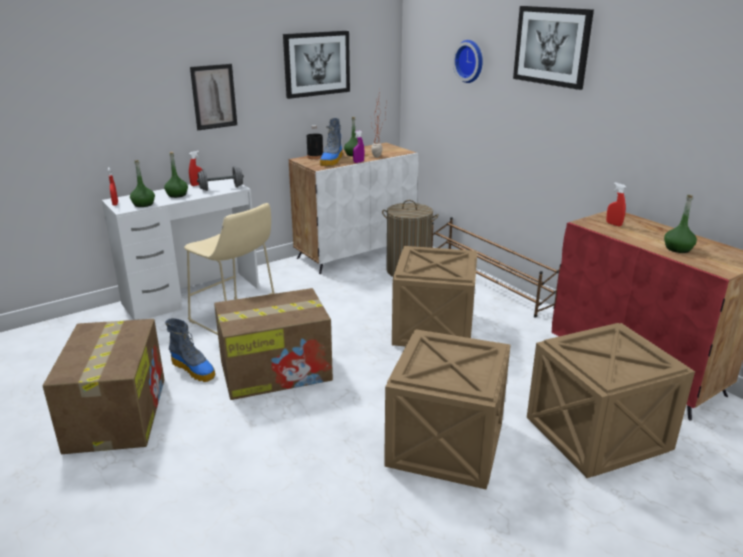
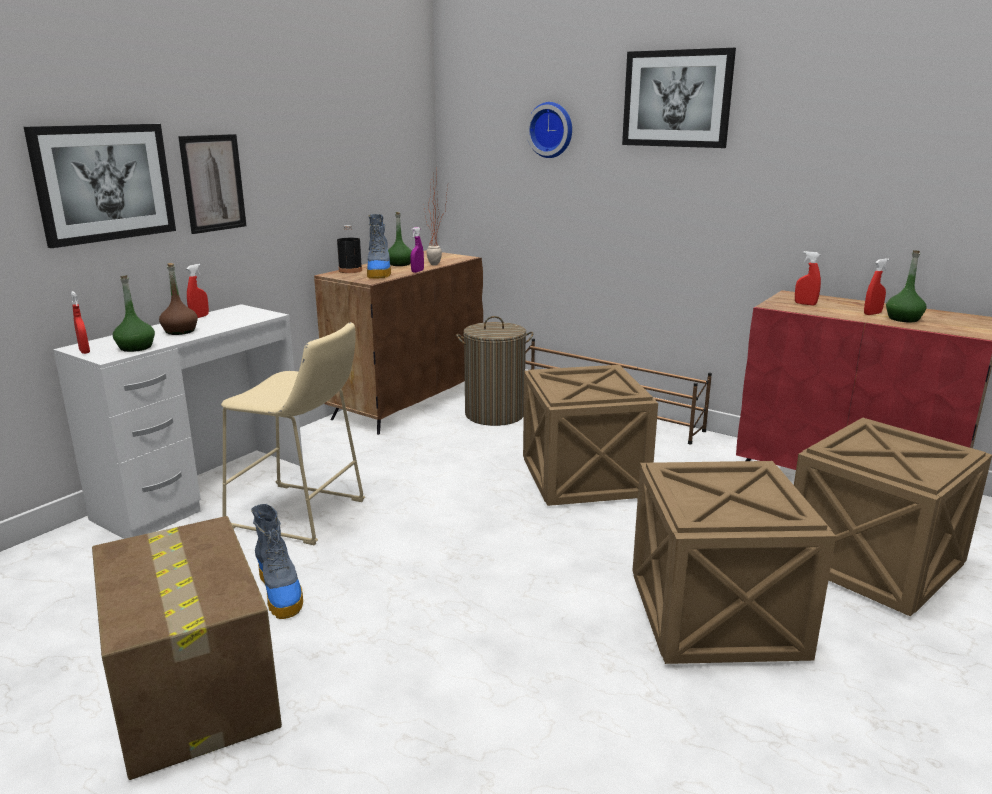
camera: 20 degrees left, 5 degrees down
green bottle [164,152,188,198] -> brown bottle [159,263,198,335]
boot [165,318,215,382] -> boot turned 45 degrees clockwise [251,504,303,619]
grey dumbbell [197,166,244,191] -> none
cardboard box [214,288,333,400] -> none
picture [283,31,350,99] -> picture moved to [24,124,176,248]
white cabinet [289,143,418,274] -> brown cabinet [314,250,483,435]
none -> red spray bottle [864,258,889,315]

